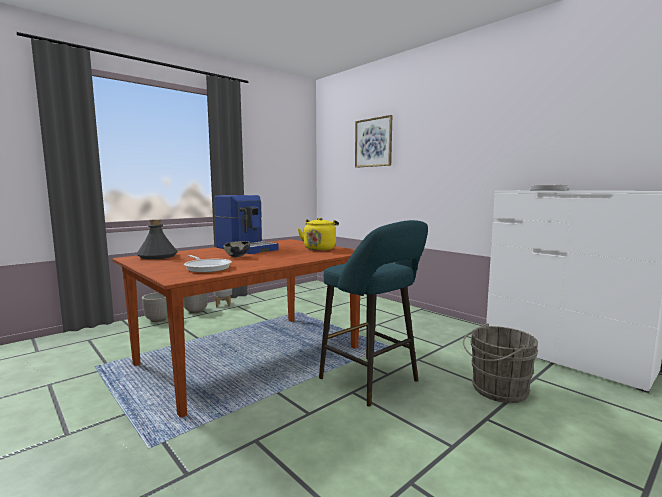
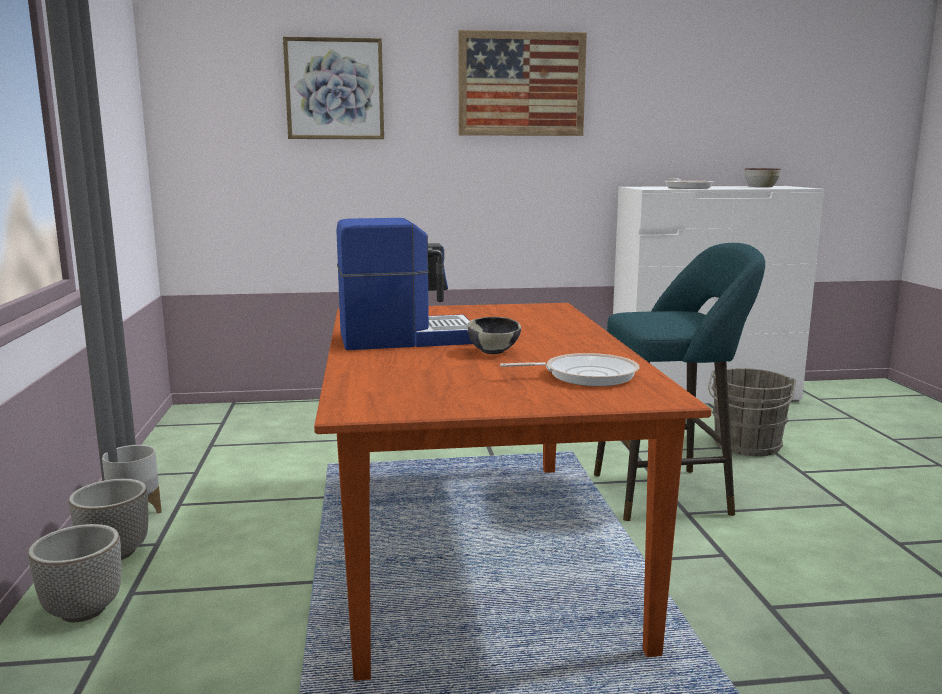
camera: 55 degrees left, 5 degrees up
grey bottle [136,219,178,259] -> none
yellow kettle [298,218,339,251] -> none
none -> picture [458,30,587,136]
none -> bowl [745,168,781,187]

